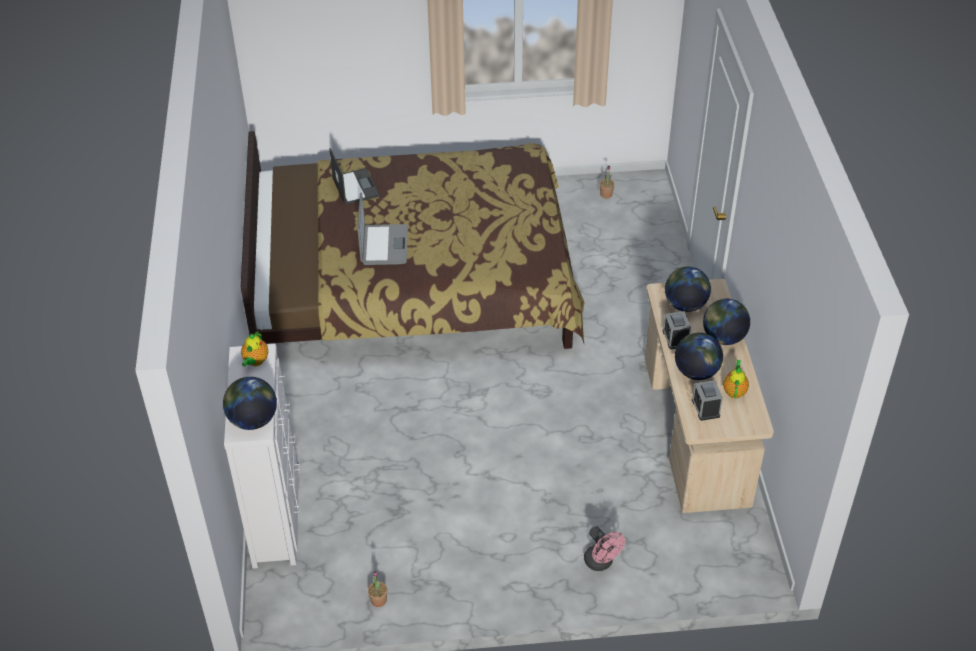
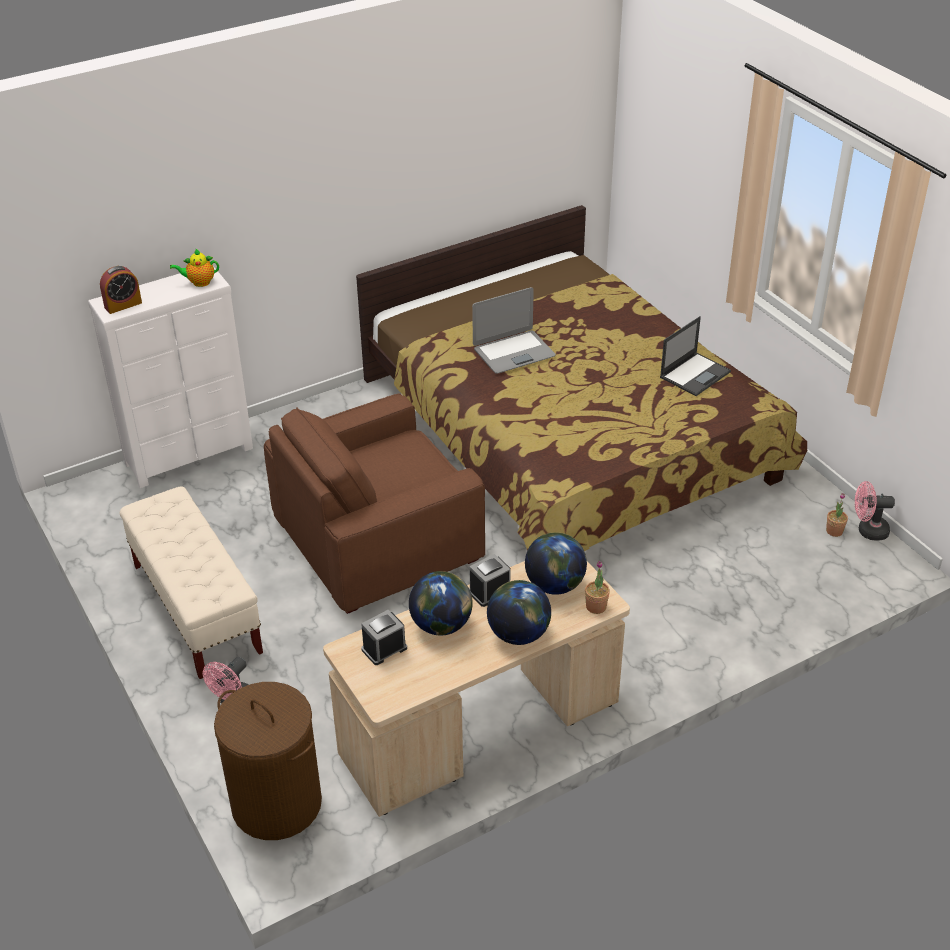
camera: 65 degrees right, 5 degrees down
globe [223,377,277,430] -> alarm clock [100,266,142,314]
laptop [329,148,380,205] -> laptop moved to [660,316,731,396]
potted plant [368,571,387,607] -> potted plant moved to [585,561,610,614]
teapot [723,360,749,398] -> none
none -> beige bench [120,486,263,679]
none -> brown laundry basket [214,682,322,840]
none -> brown armchair [264,394,485,614]
none -> pink fan [855,481,895,541]

